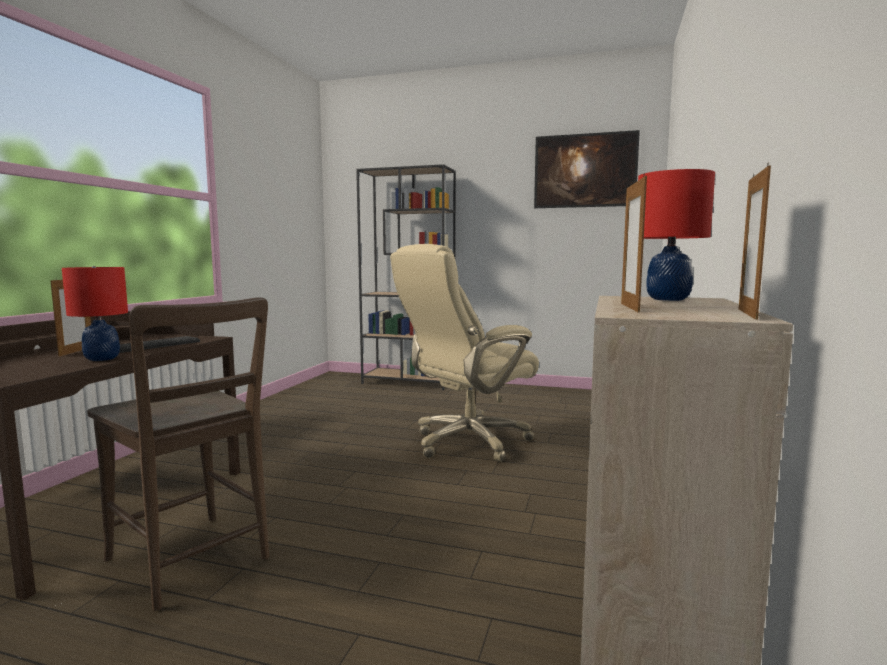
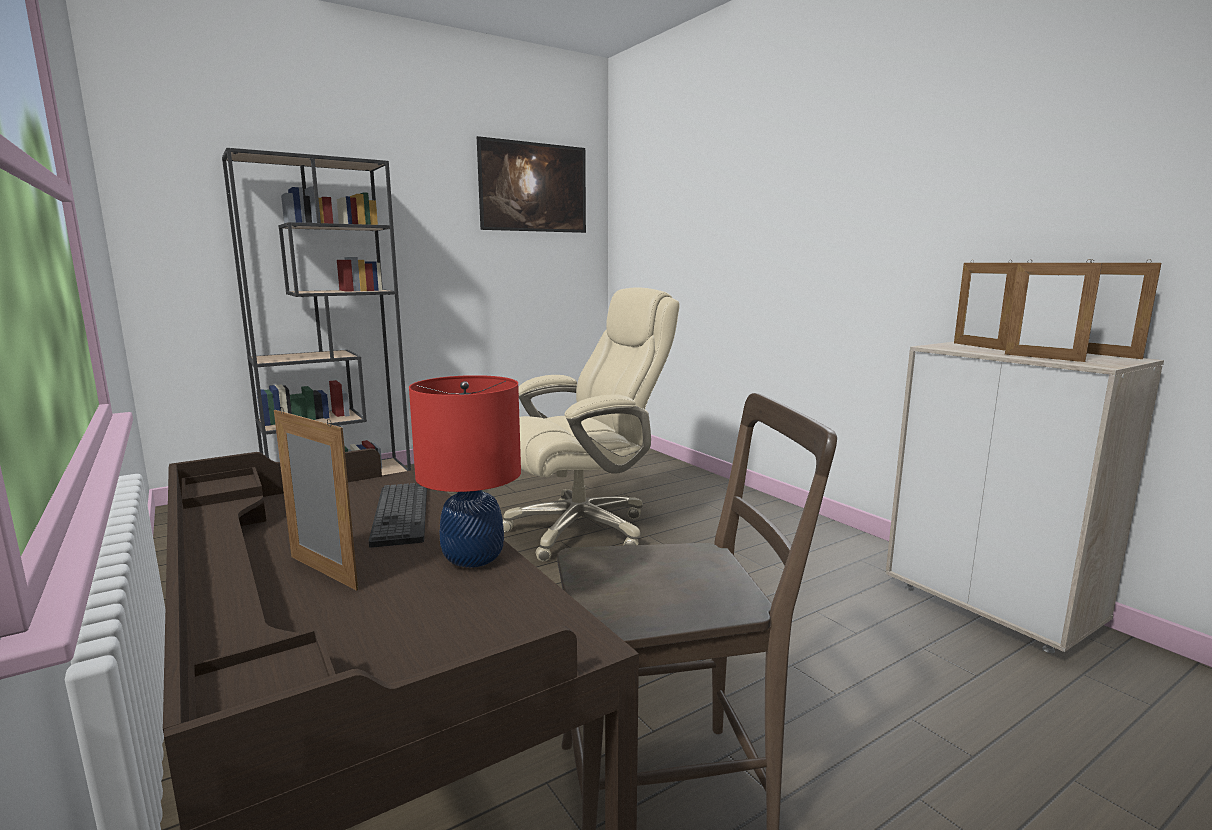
camera: 50 degrees left, 5 degrees up
beige office chair [390,244,539,462] -> beige office chair turned 120 degrees counterclockwise [503,287,680,562]
red table lamp [638,169,715,301] -> picture frame [954,260,1018,350]

